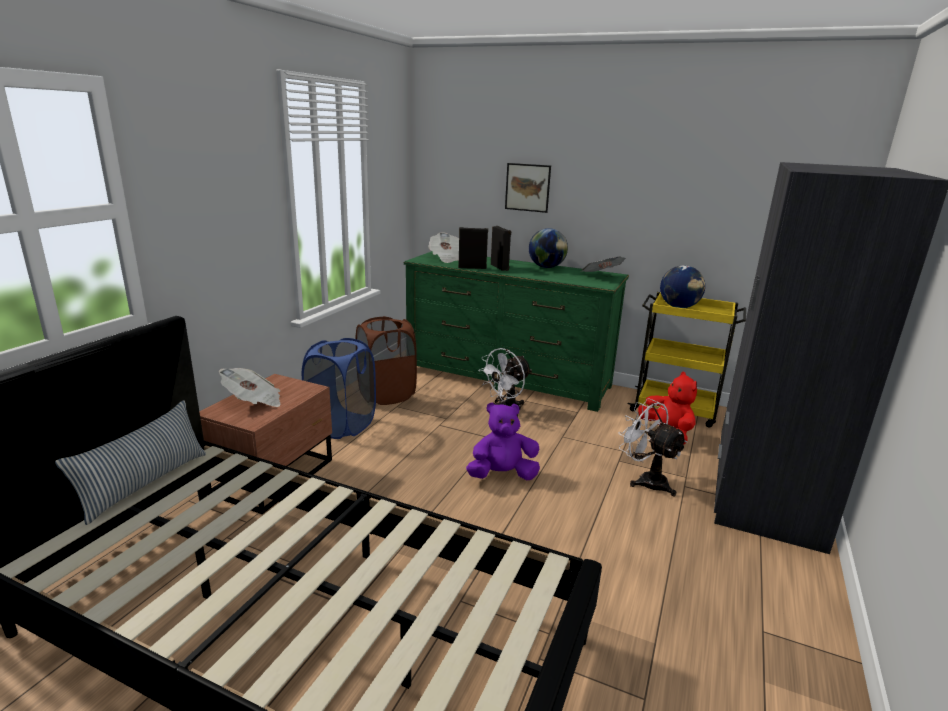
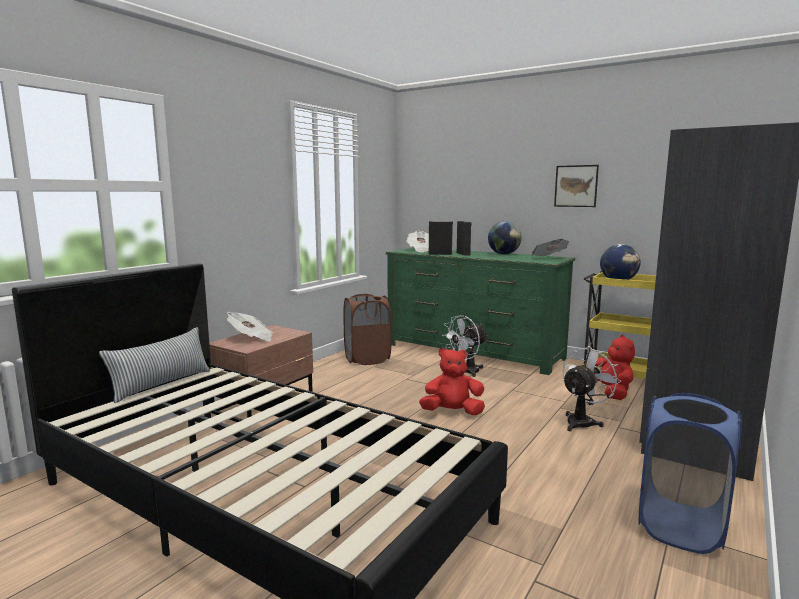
camera: 10 degrees right, 10 degrees down
blue laundry basket [302,338,376,439] -> blue laundry basket moved to [638,393,742,554]
purple plush toy [466,402,540,480] -> red plush toy [419,348,485,416]
picture [505,163,551,213] -> picture moved to [554,165,599,207]
white fan [618,398,687,496] -> white fan turned 75 degrees clockwise [563,346,621,431]

